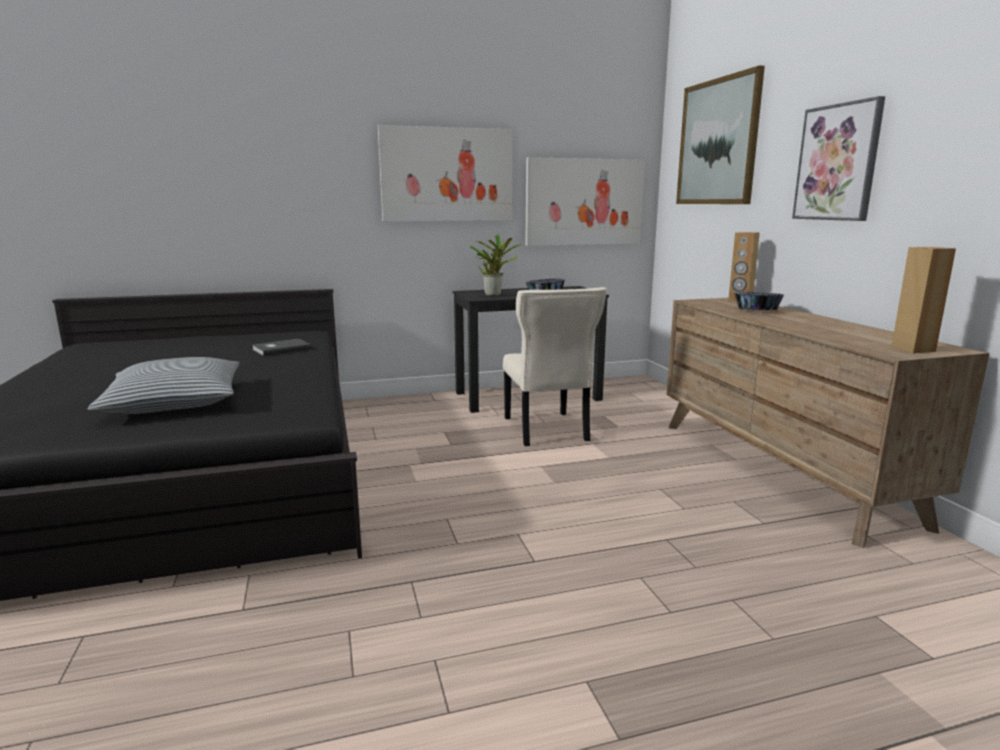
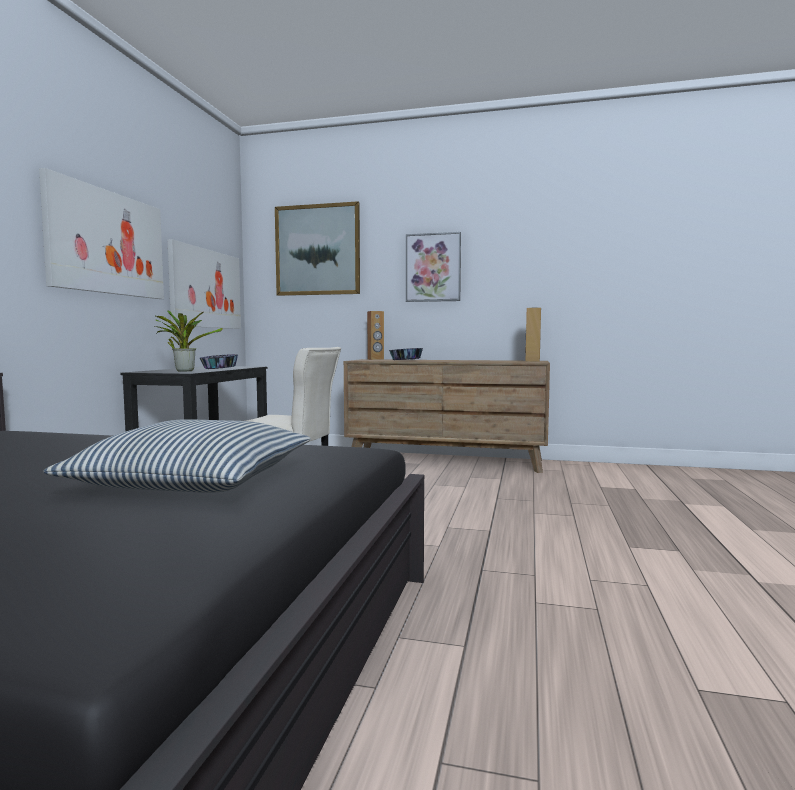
camera: 60 degrees left, 10 degrees down
grey book [252,339,311,356] -> none

